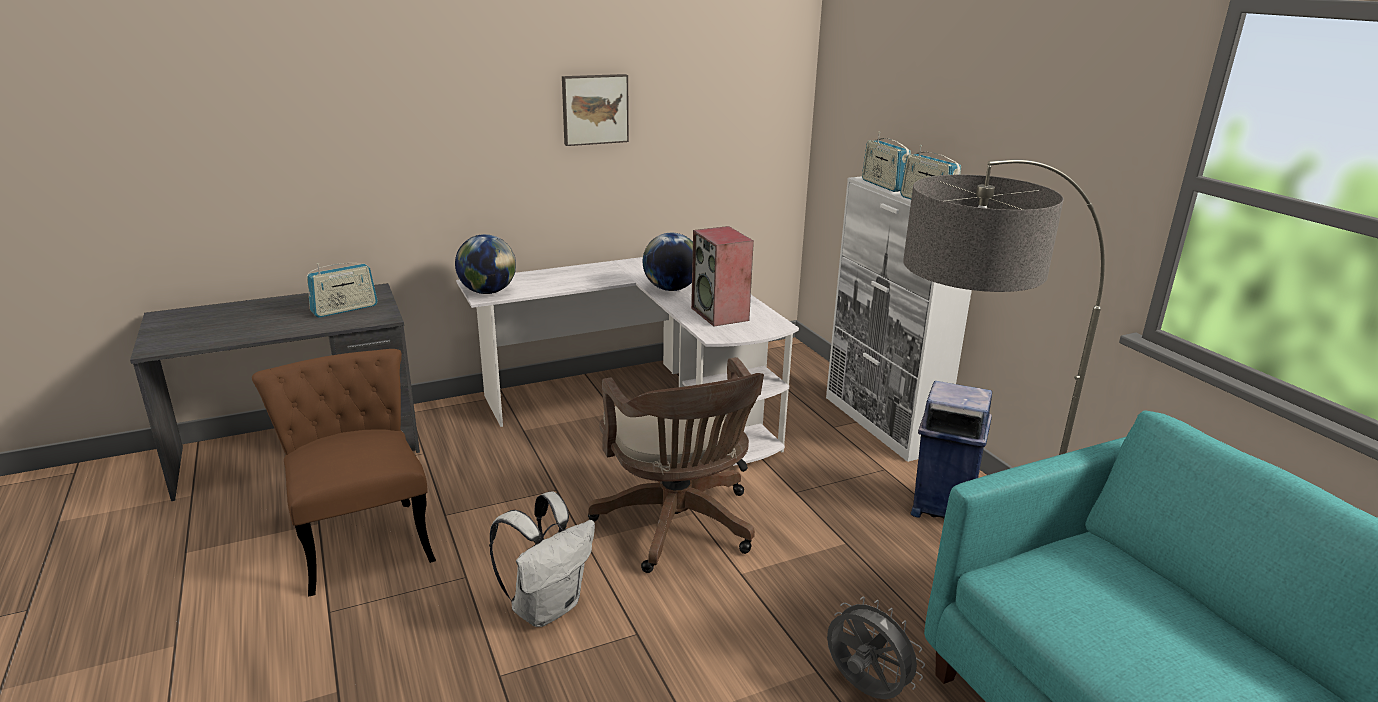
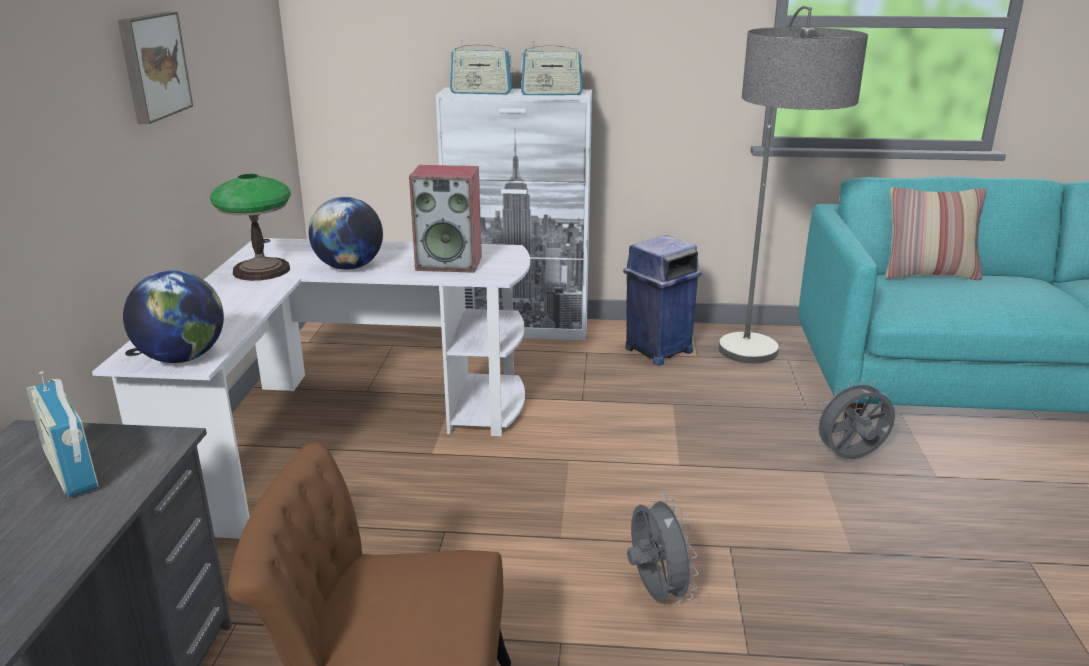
camera: 60 degrees left, 0 degrees up
radio [307,263,378,317] -> radio turned 150 degrees clockwise [26,371,99,497]
white backpack [489,491,595,627] -> grey fan [627,494,699,603]
brown office chair [588,357,764,573] -> none
none -> table lamp [210,174,291,281]
none -> pillow [885,187,987,280]

